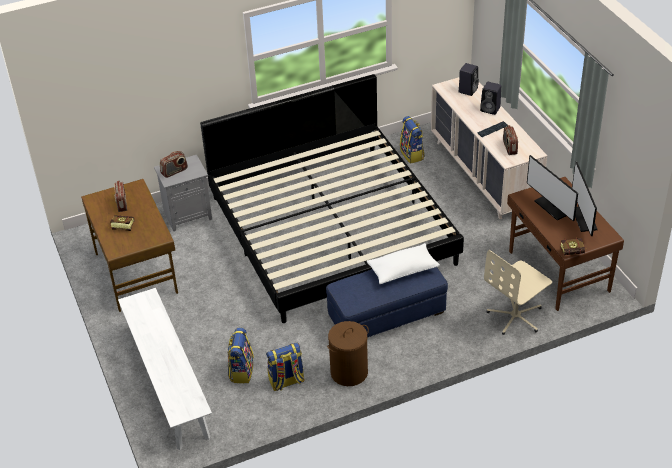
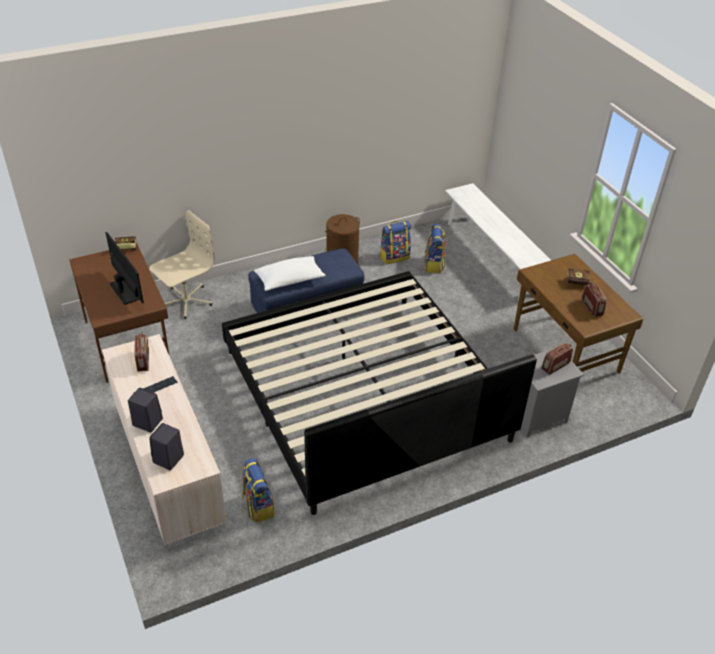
camera: 175 degrees right, 0 degrees up
monitor [572,161,598,236] -> none

